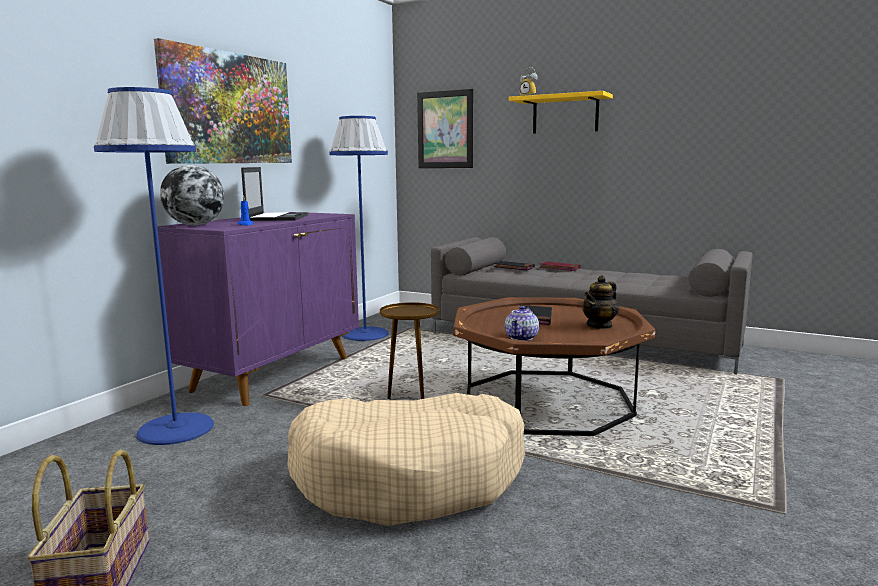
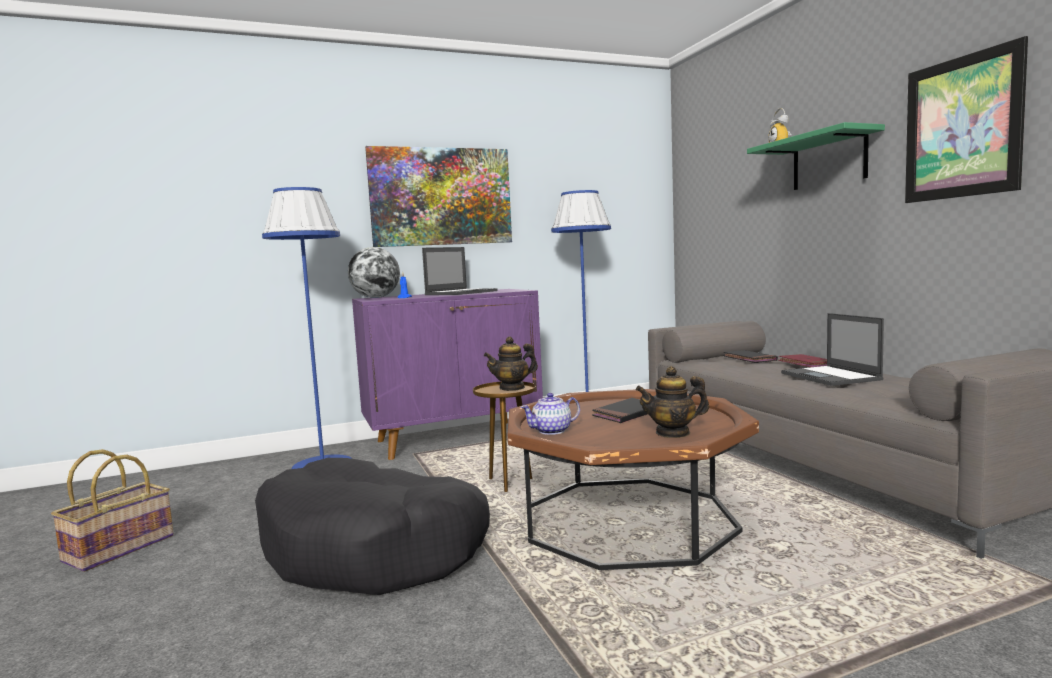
camera: 40 degrees right, 5 degrees down
beige dog bed [288,393,525,526] -> black dog bed [255,458,490,595]
picture [417,89,473,168] -> picture moved to [905,36,1028,203]
yellow shelf [509,91,613,134] -> green shelf [747,122,885,190]
none -> teapot [484,336,538,391]
none -> laptop [781,313,884,386]

